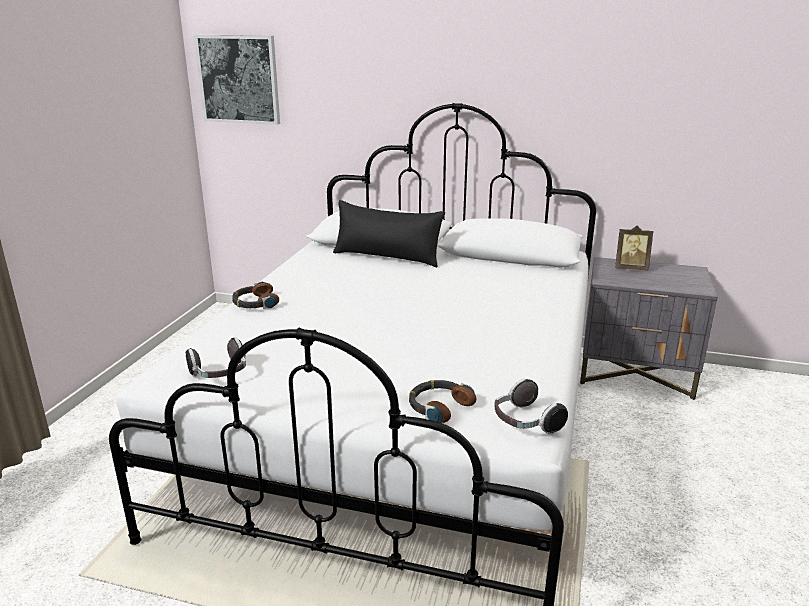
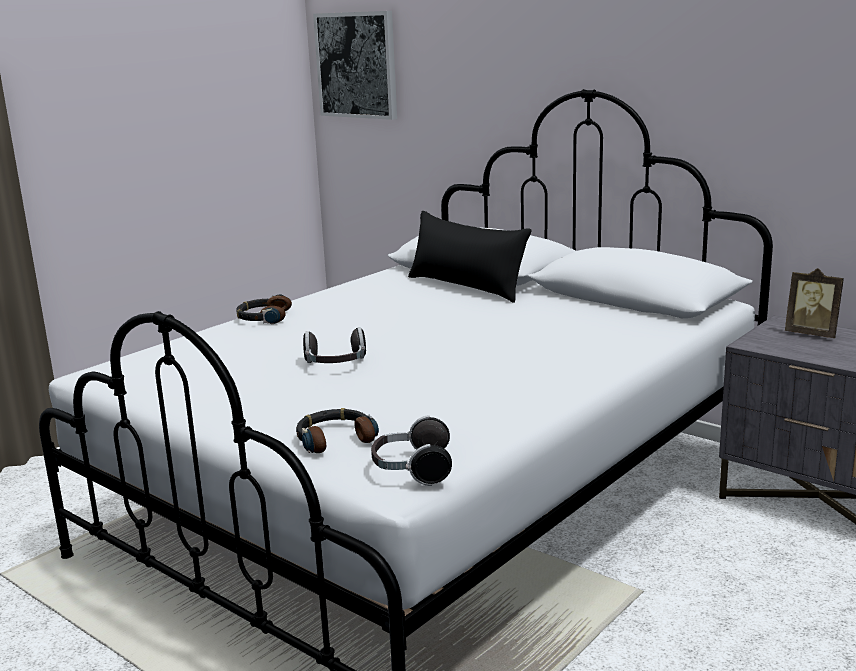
camera: 25 degrees right, 5 degrees down
headphones [186,338,246,378] -> headphones moved to [303,327,366,363]

